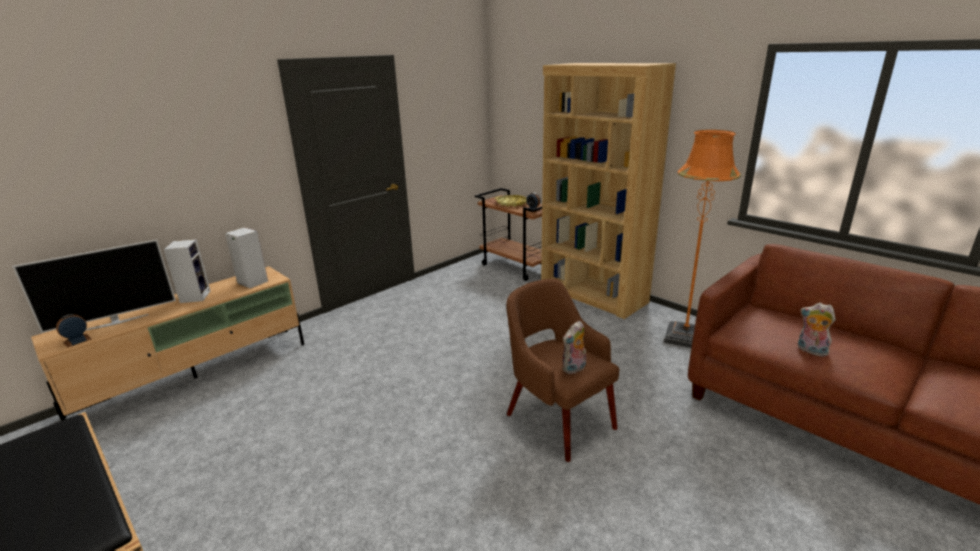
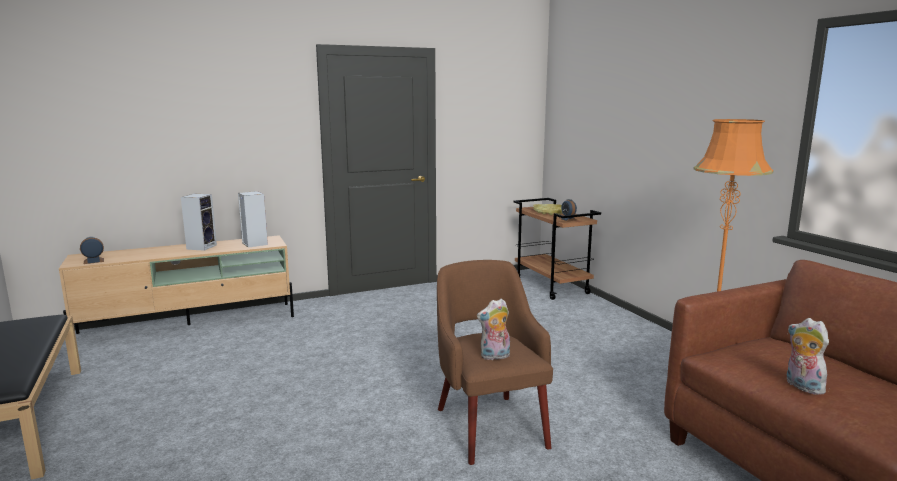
camera: 20 degrees right, 10 degrees down
television [12,240,176,333] -> none
brown bookcase [541,63,676,319] -> none

